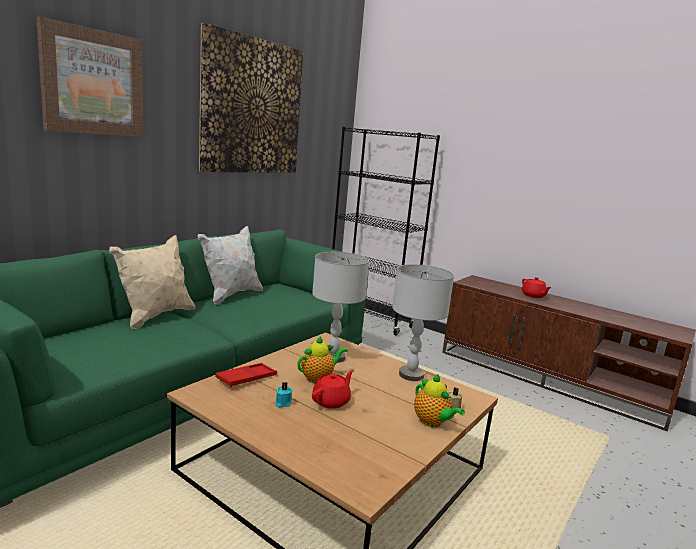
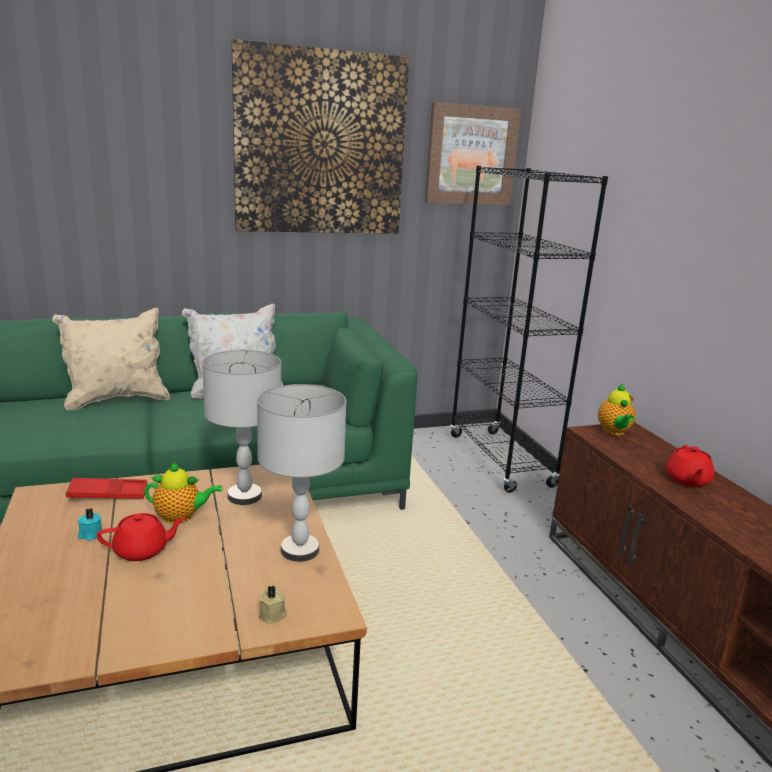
camera: 35 degrees right, 5 degrees up
picture [36,17,143,137] -> picture moved to [425,102,521,205]
teapot [414,374,465,427] -> teapot moved to [598,383,636,435]

